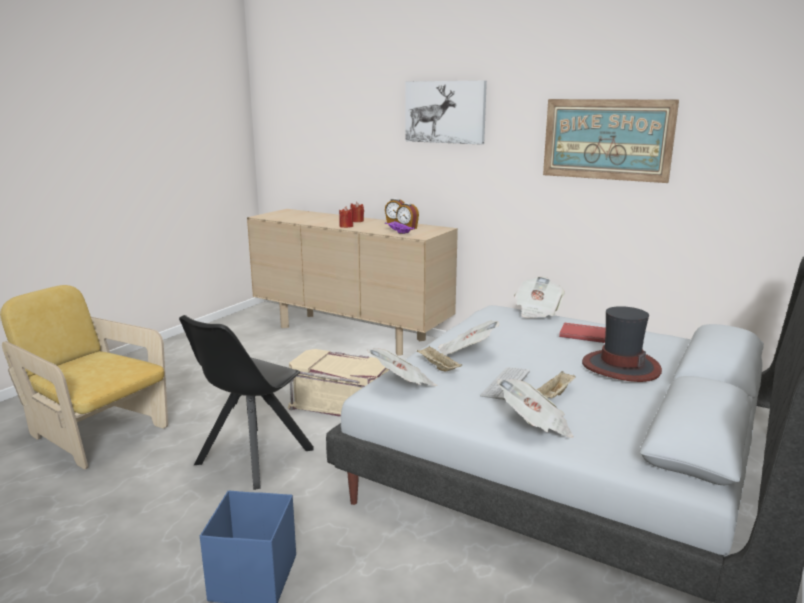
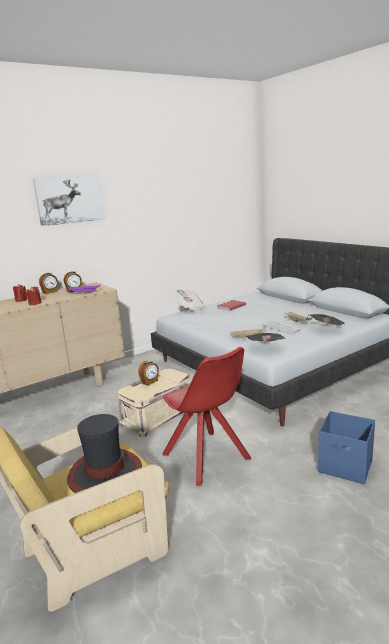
camera: 65 degrees left, 0 degrees up
black chair [179,315,314,490] -> red chair [163,347,251,486]
newspaper [438,320,499,356] -> none
picture [543,99,679,183] -> none
hat [582,306,662,382] -> hat moved to [67,414,142,493]
none -> alarm clock [138,361,159,386]

